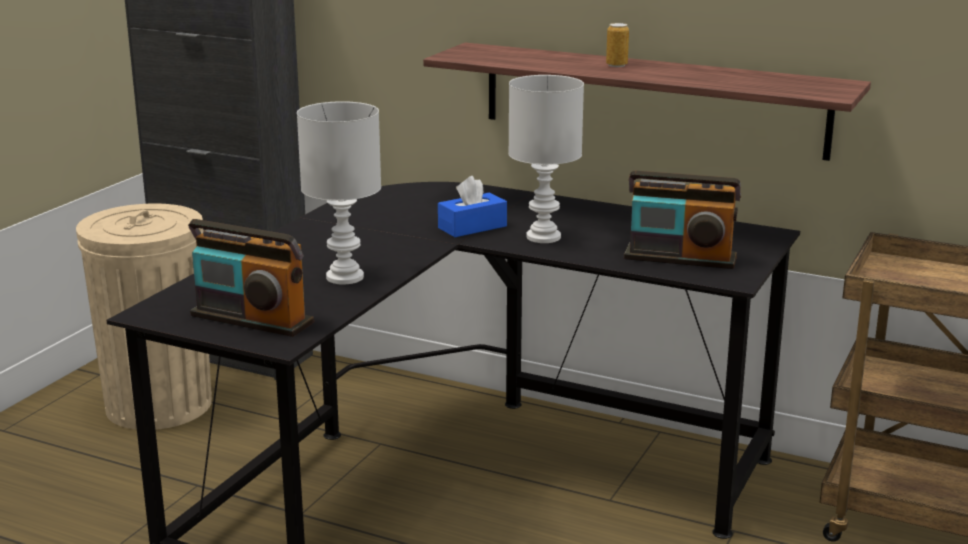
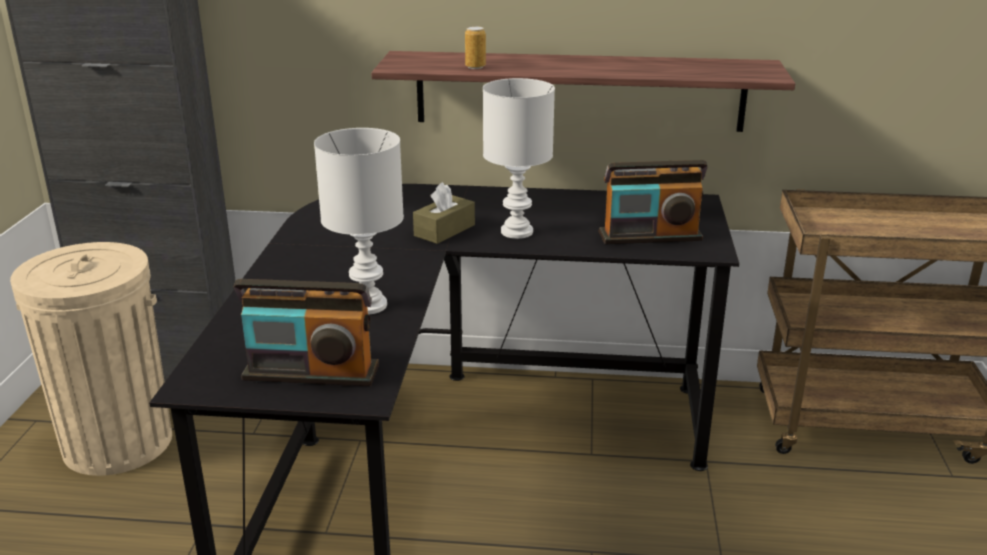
camera: 20 degrees left, 5 degrees up
blue tissue box [438,176,507,237] -> brown tissue box [413,182,475,244]
can [606,23,629,67] -> can moved to [465,26,486,69]

